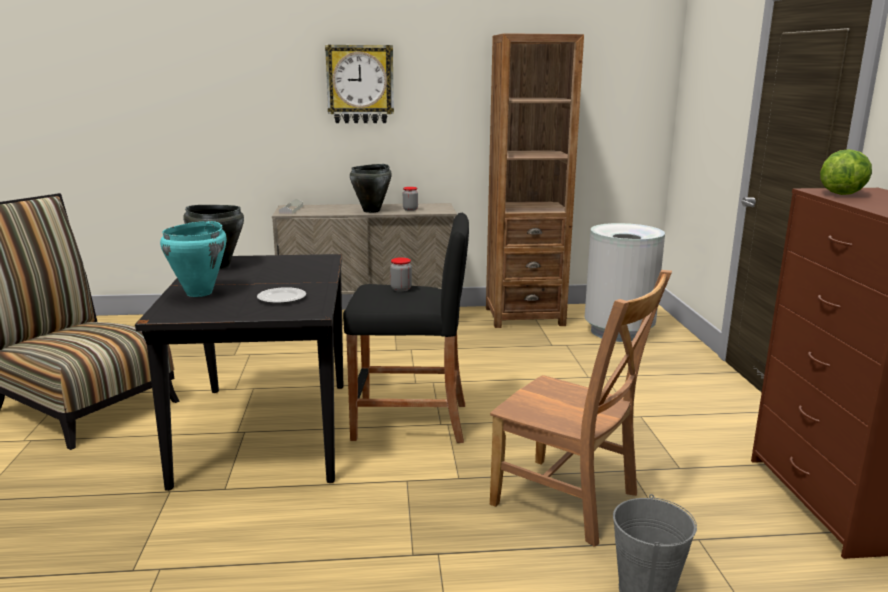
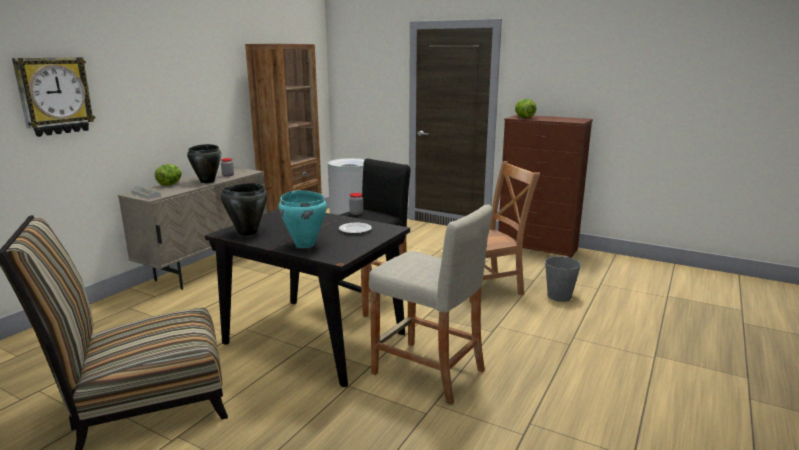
camera: 55 degrees left, 0 degrees up
wall clock [325,45,394,123] -> wall clock moved to [12,57,96,137]
none -> lettuce [155,164,182,186]
none -> beige stool [369,204,493,405]

